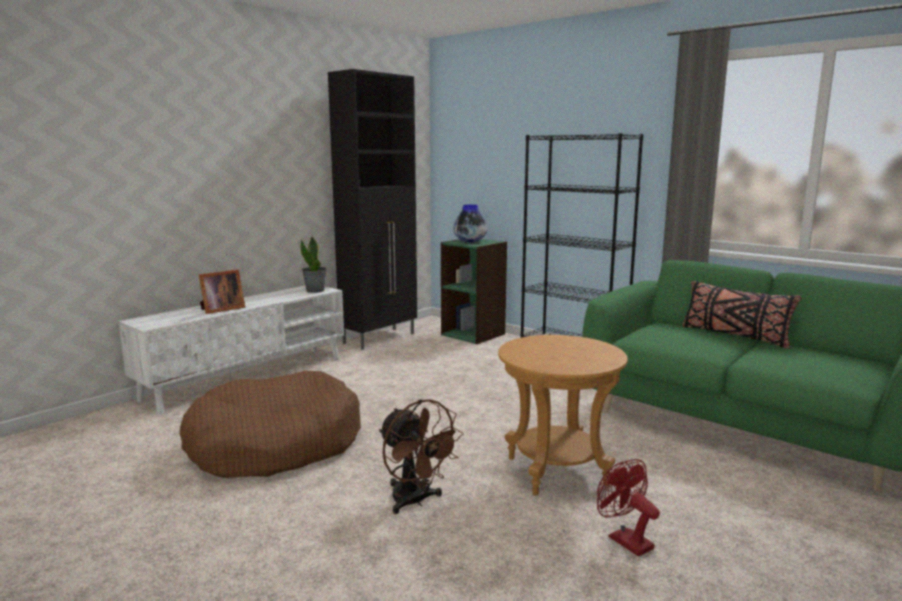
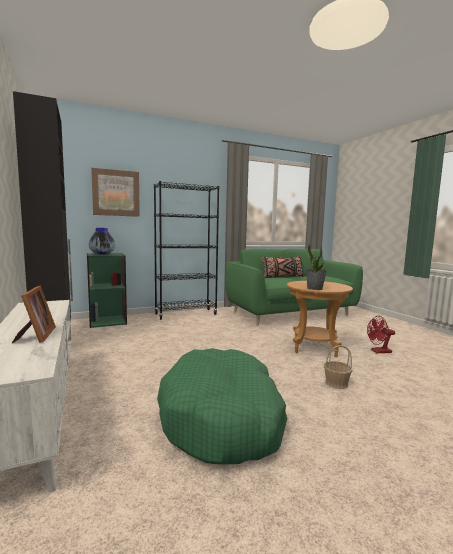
camera: 65 degrees left, 5 degrees down
brown dog bed [180,371,361,478] -> green dog bed [157,348,287,464]
potted plant [301,236,327,293] -> potted plant moved to [306,244,327,290]
brown fan [379,399,464,514] -> basket [324,345,352,389]
none -> picture [91,168,140,217]

